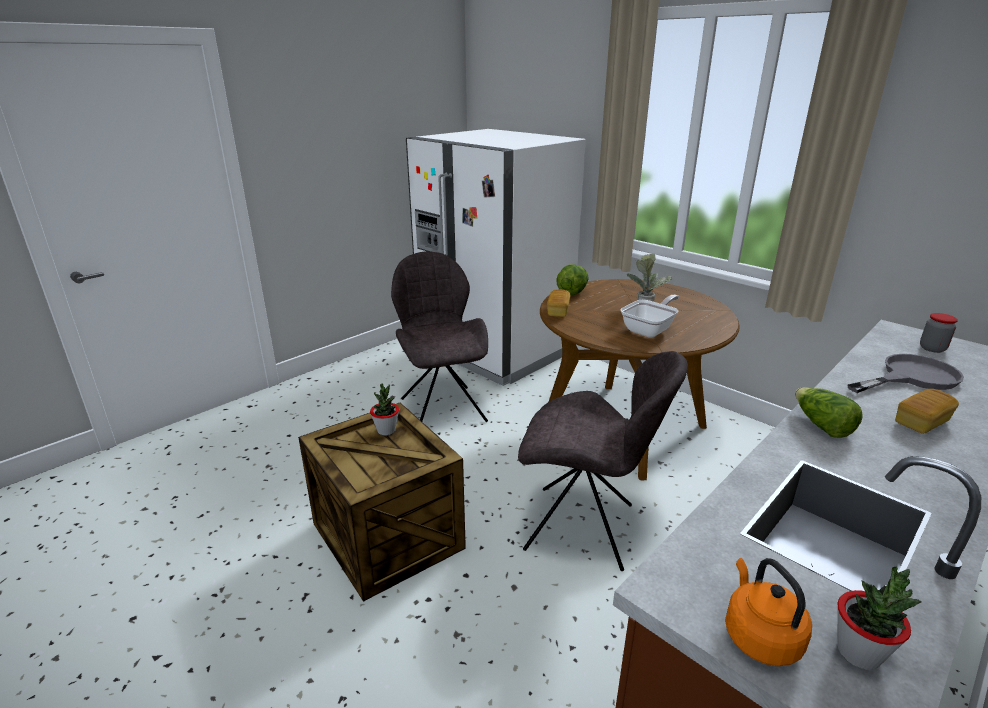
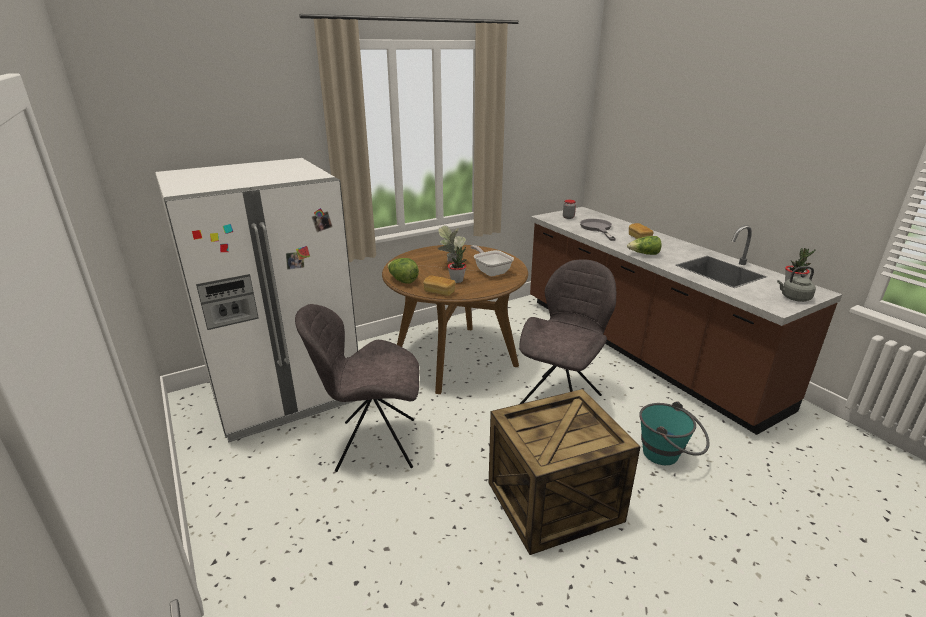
camera: 75 degrees left, 0 degrees up
potted plant [370,383,399,436] -> potted plant moved to [448,246,467,283]
orange kettle [725,558,812,666] -> grey kettle [777,266,816,302]
none -> turquoise bucket [639,401,710,465]

